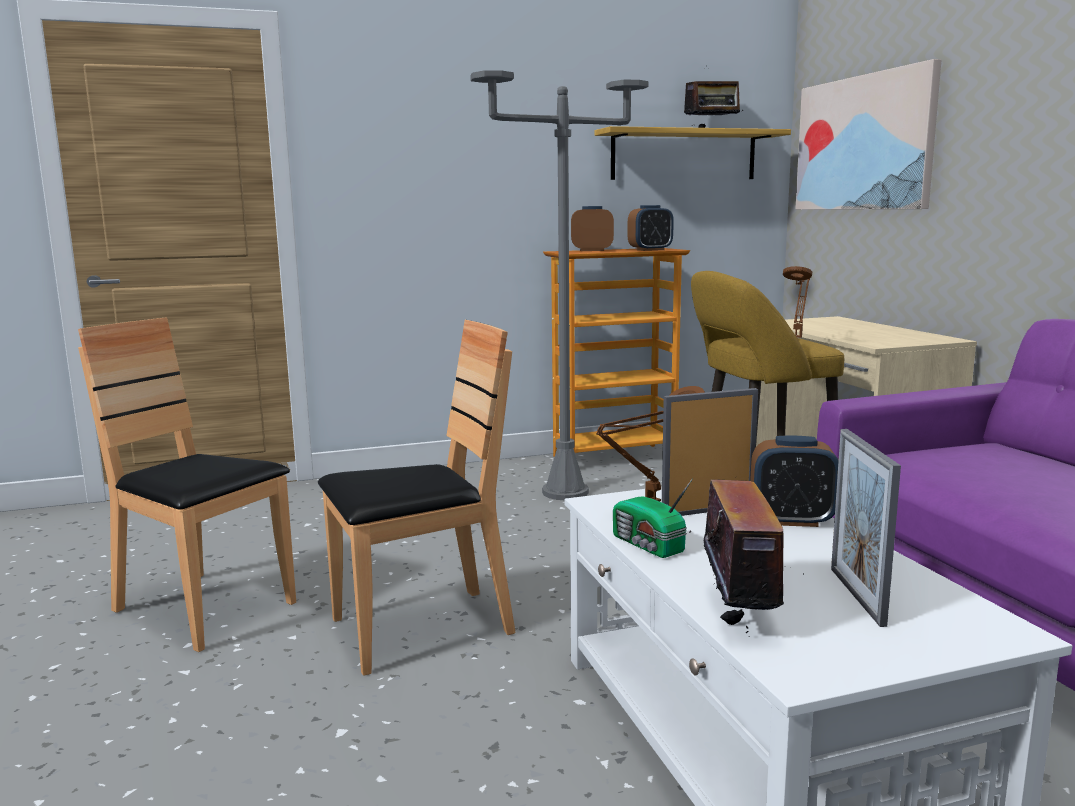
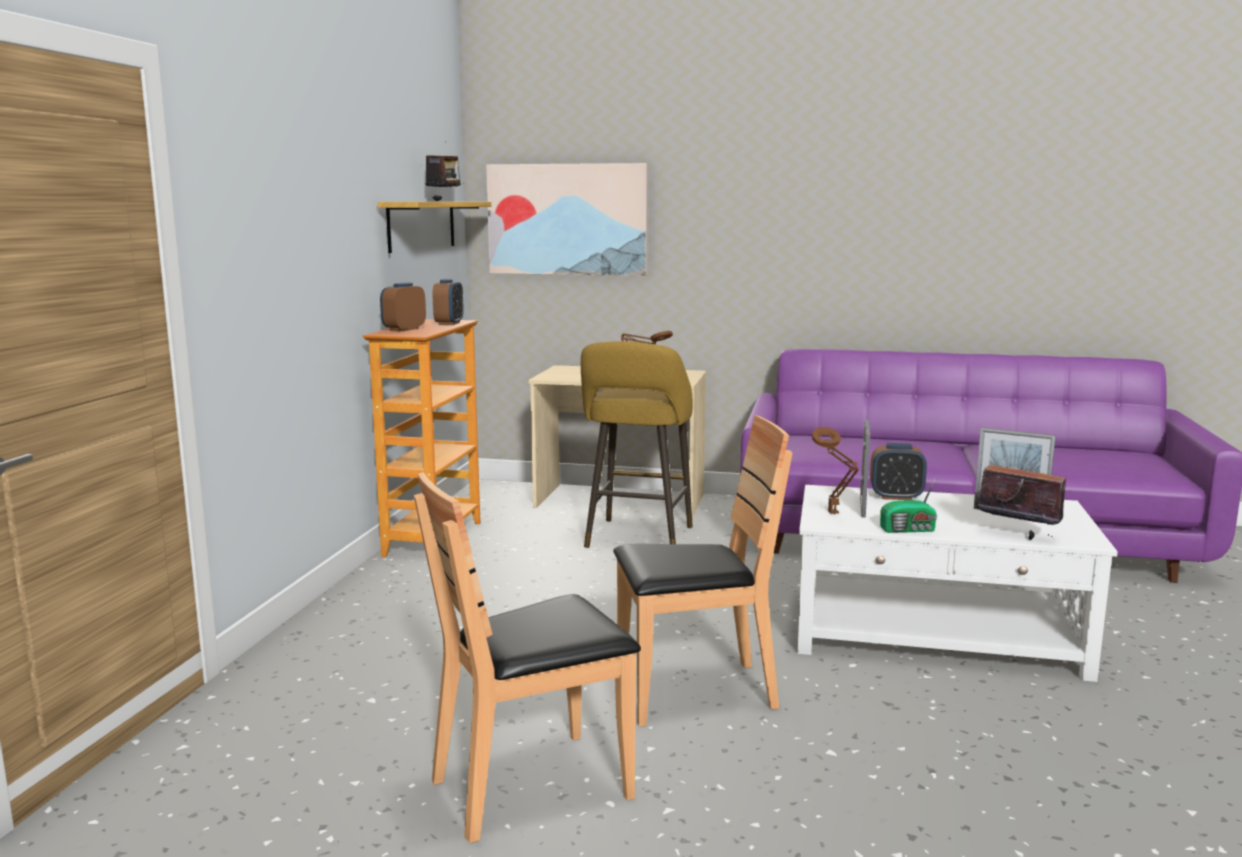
camera: 60 degrees left, 0 degrees up
brown chair [318,320,516,676] -> brown chair turned 75 degrees clockwise [613,415,792,727]
grey floor lamp [470,70,648,500] -> none
alarm clock [750,436,838,527] -> alarm clock turned 60 degrees clockwise [870,443,927,500]

